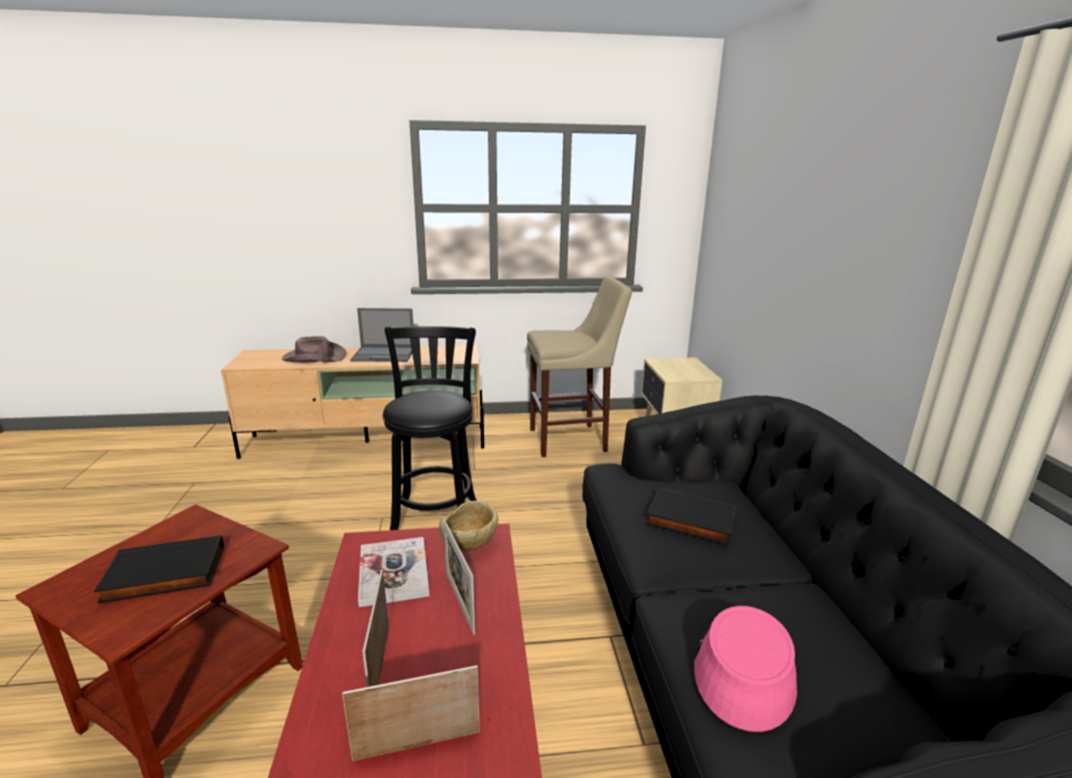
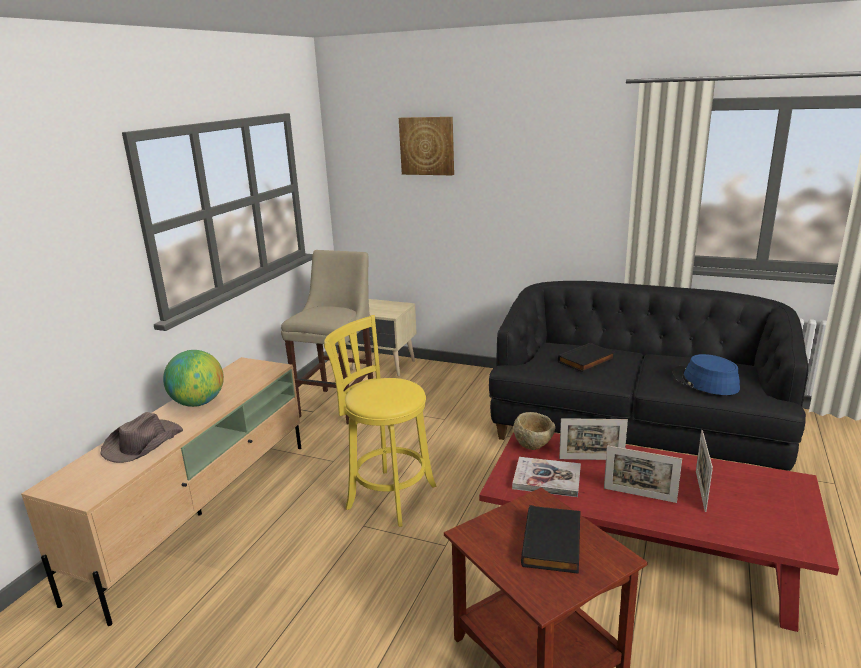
camera: 60 degrees left, 0 degrees up
laptop [350,308,413,362] -> globe [163,350,224,407]
black stool [383,326,477,530] -> yellow stool [324,315,437,527]
pink hat [694,606,797,732] -> blue hat [672,354,740,395]
none -> picture [399,117,454,175]

